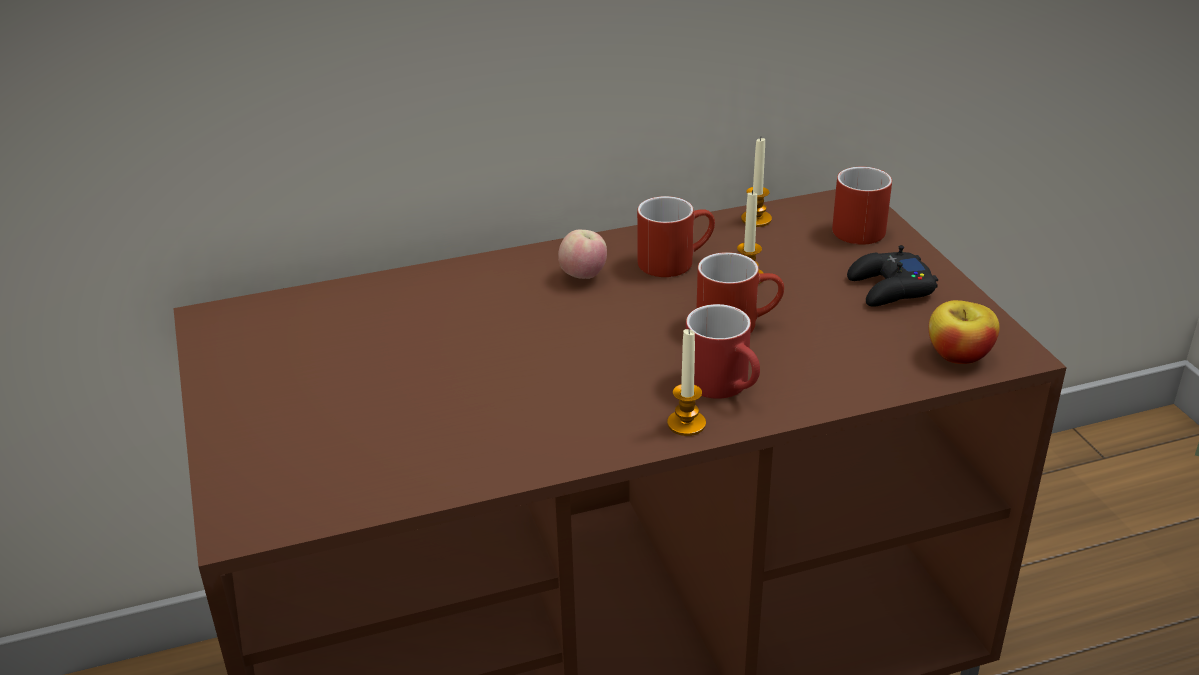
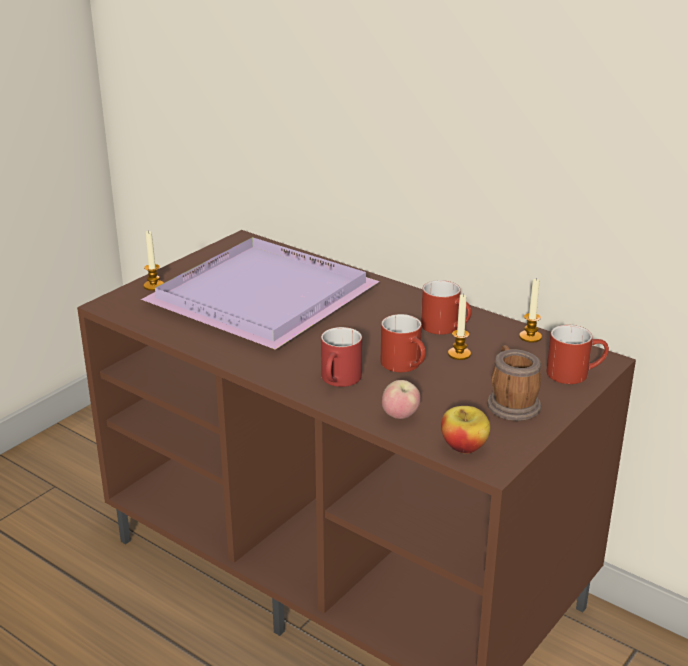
camera: 55 degrees right, 5 degrees down
apple [558,230,607,279] -> apple moved to [382,380,421,419]
candle [667,329,706,436] -> candle moved to [143,230,164,291]
black game controller [847,245,938,307] -> mug [487,345,541,421]
none -> purple tray [141,237,380,350]

